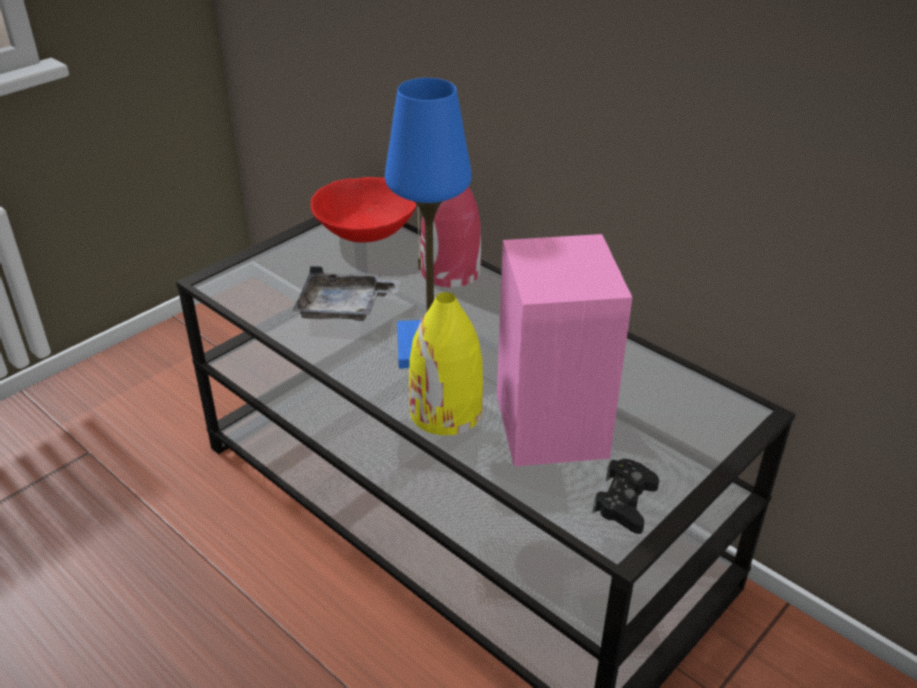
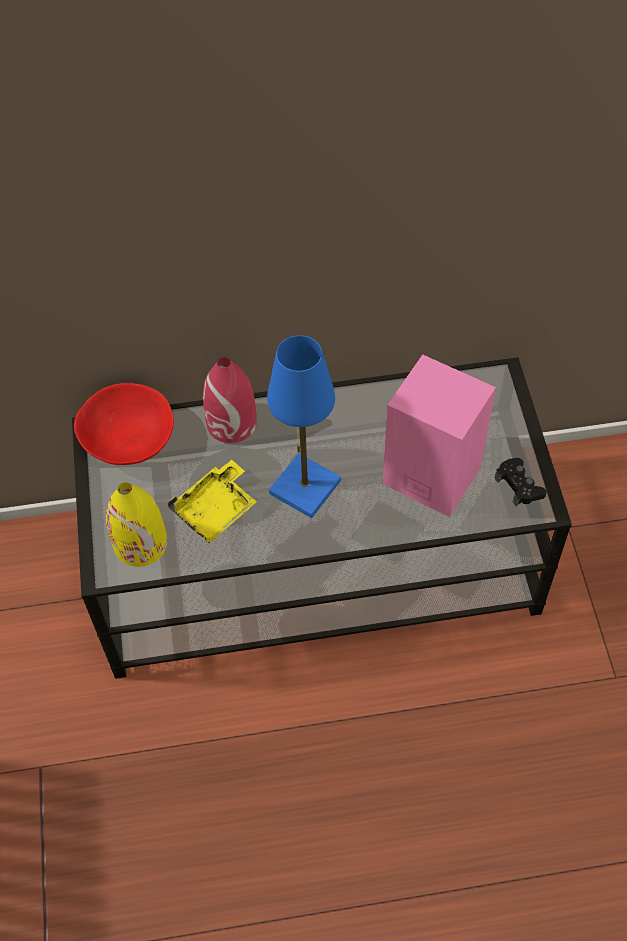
camera: 50 degrees left, 20 degrees up
grey tray [293,266,402,321] -> yellow tray [168,460,257,543]
yellow vase [409,292,483,435] -> yellow vase moved to [106,482,167,567]

